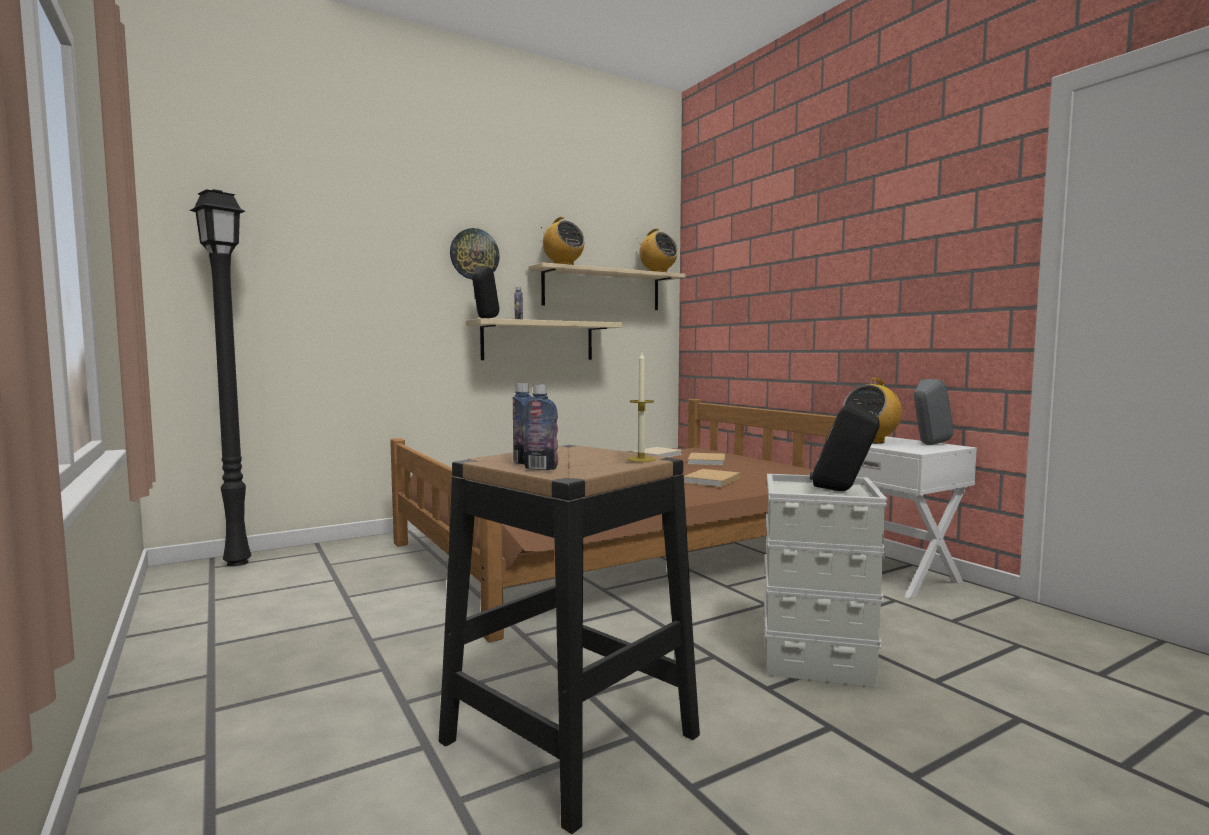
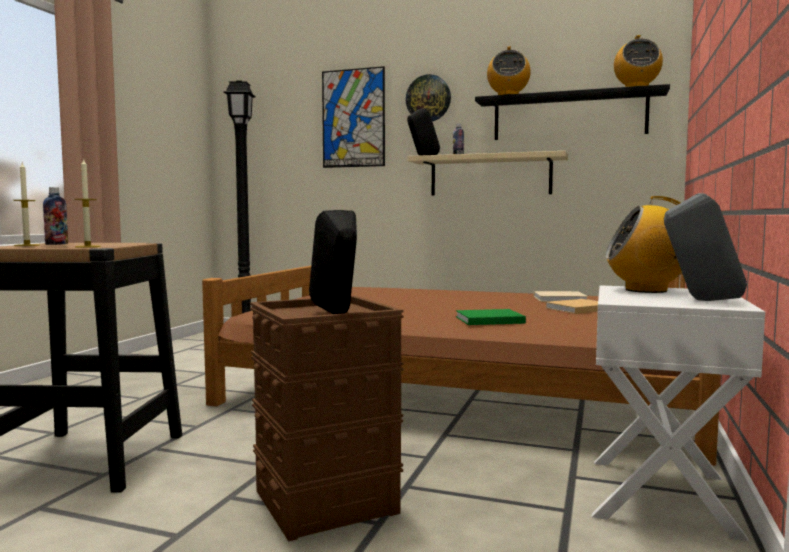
camera: 50 degrees right, 0 degrees up
bottle [523,385,558,470] -> candle [13,163,40,246]
beige shelf [528,262,686,310] -> black shelf [475,84,670,140]
beige book [684,469,740,487] -> green book [456,309,526,325]
grey storage box [764,474,888,687] -> brown storage box [250,296,403,542]
none -> picture [322,66,385,168]

